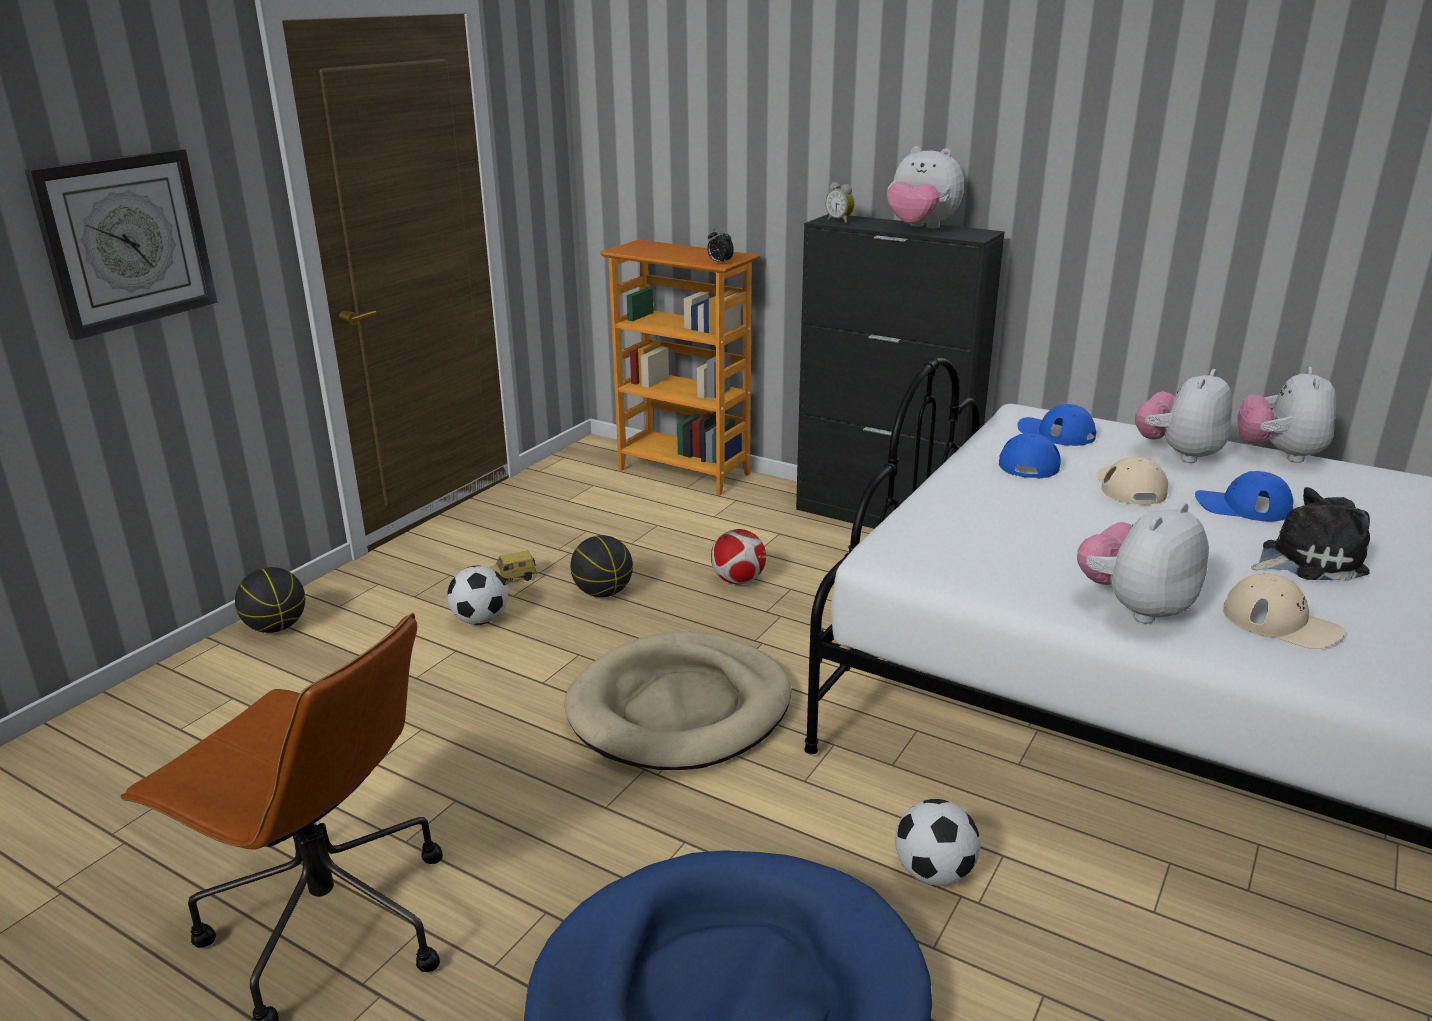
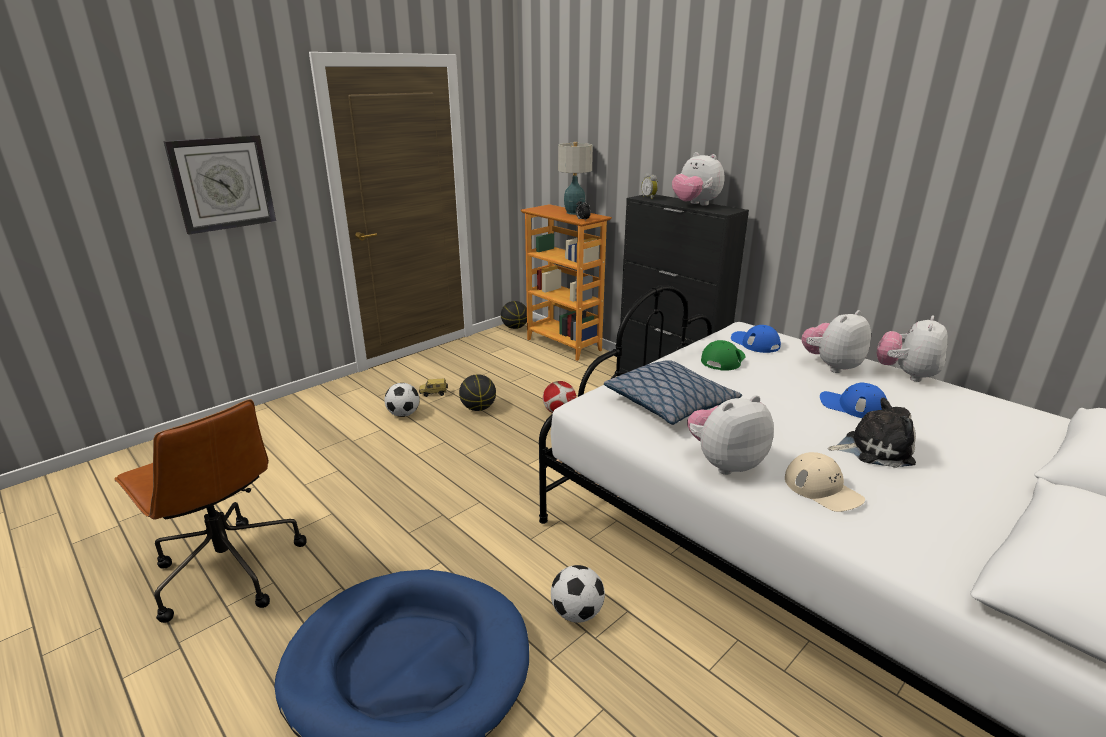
camera: 15 degrees right, 0 degrees up
basketball [235,567,305,633] -> basketball moved to [501,301,527,329]
beige dog bed [564,632,791,770] -> none
blue cap [999,433,1061,479] -> green cap [701,340,745,371]
beige cap [1097,457,1168,505] -> none
none -> table lamp [558,142,593,215]
none -> pillow [604,360,742,425]

